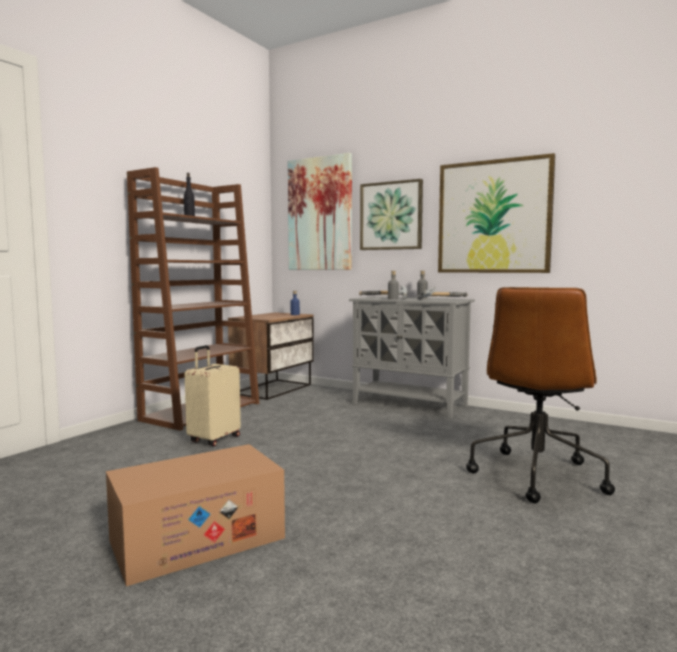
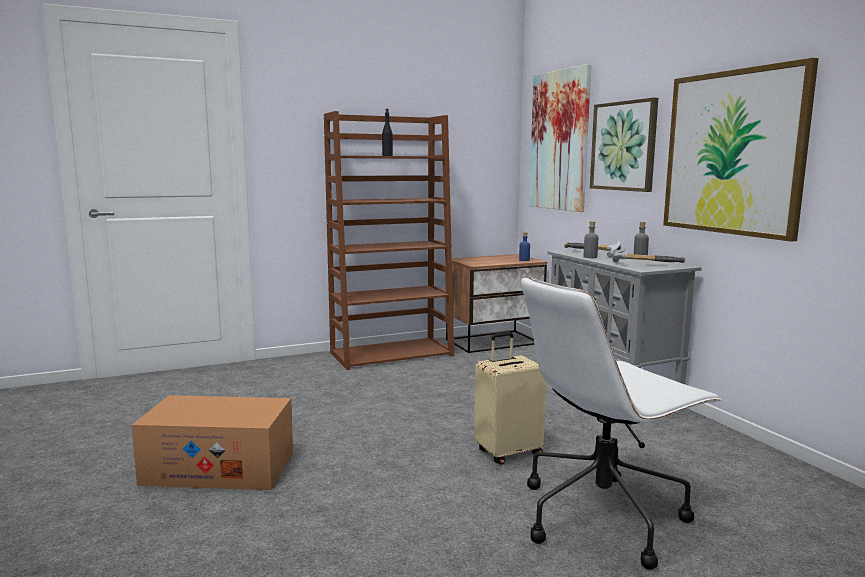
camera: 35 degrees right, 5 degrees up
beige suitcase [185,345,241,447] -> beige suitcase moved to [474,332,546,465]
brown office chair [466,287,615,503] -> white office chair [521,276,722,570]

